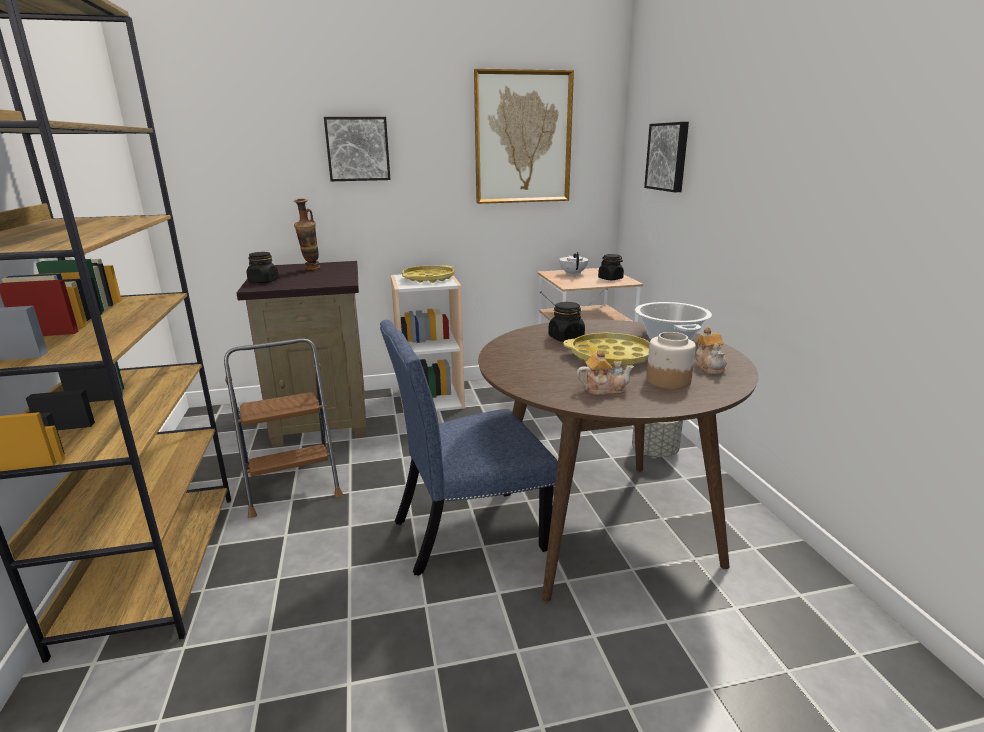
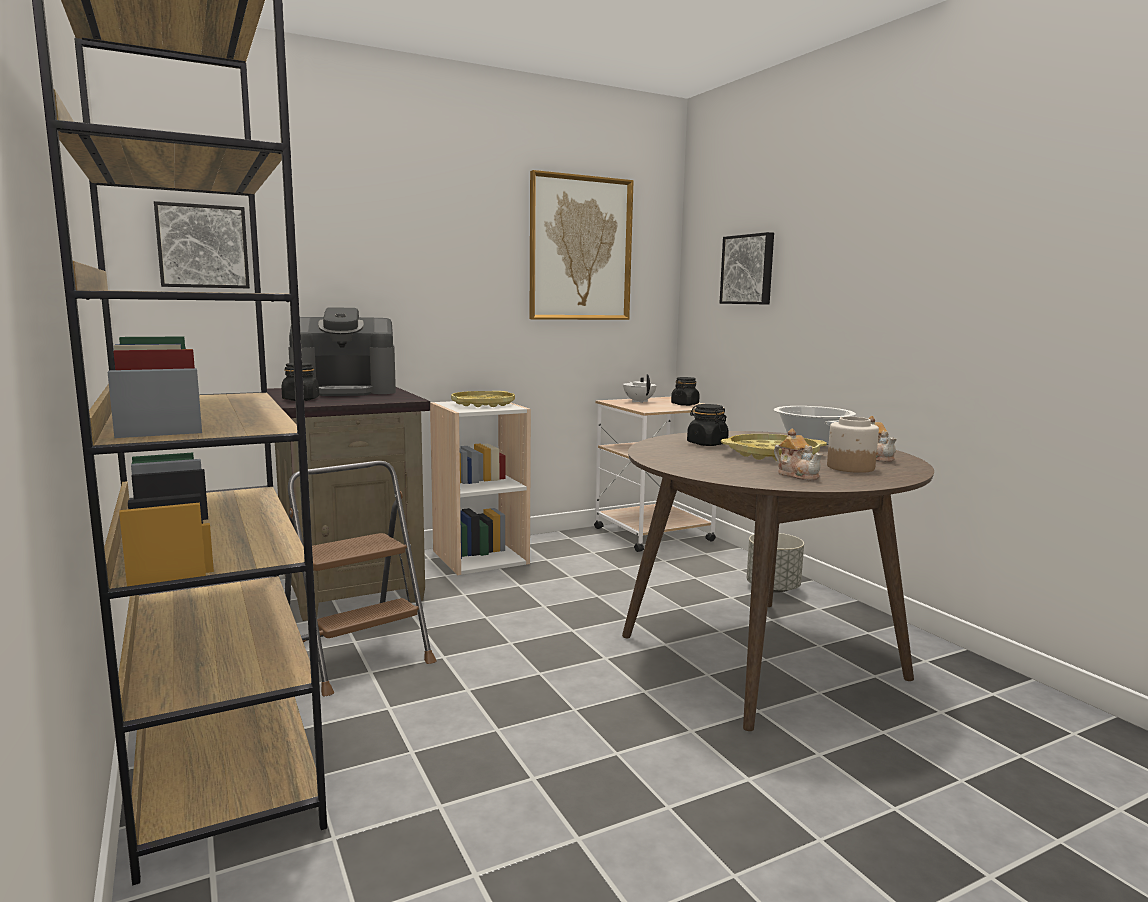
camera: 15 degrees left, 10 degrees down
vase [294,199,320,271] -> coffee machine [288,307,396,396]
picture [324,117,391,181] -> picture moved to [154,201,250,288]
blue chair [380,320,558,576] -> none
teapot [577,350,634,395] -> teapot turned 75 degrees clockwise [774,428,823,481]

